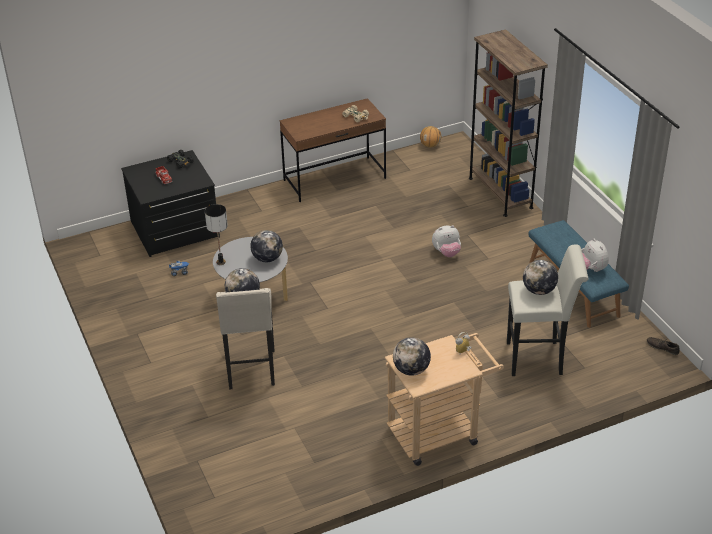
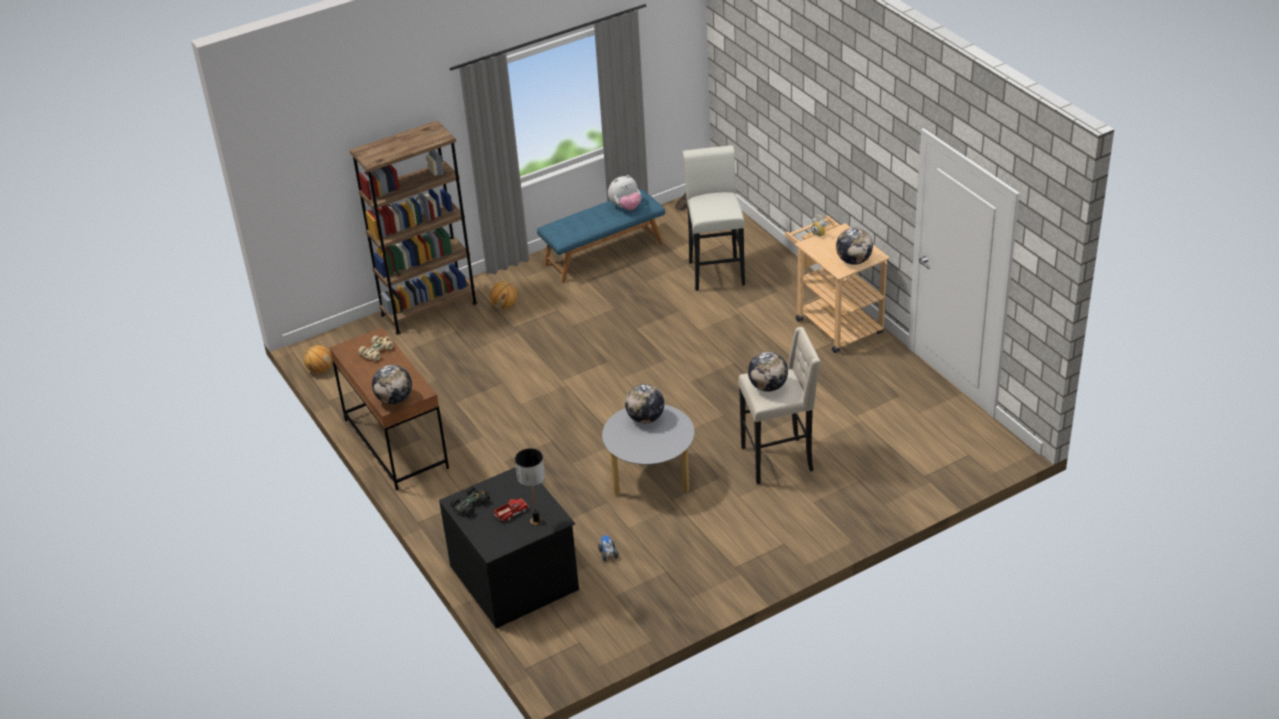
camera: 95 degrees left, 0 degrees up
table lamp [205,204,228,265] -> table lamp moved to [515,448,545,526]
plush toy [432,225,461,257] -> none
globe [523,260,558,295] -> globe moved to [372,365,412,404]
none -> basketball [490,282,517,309]

